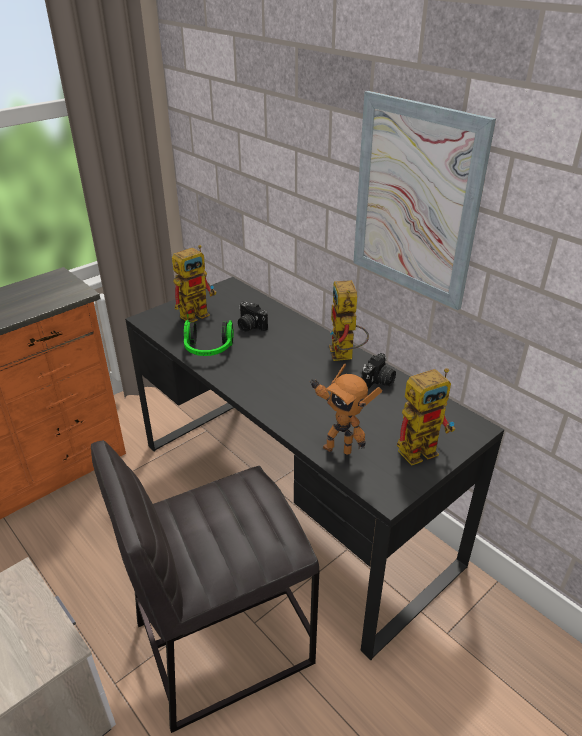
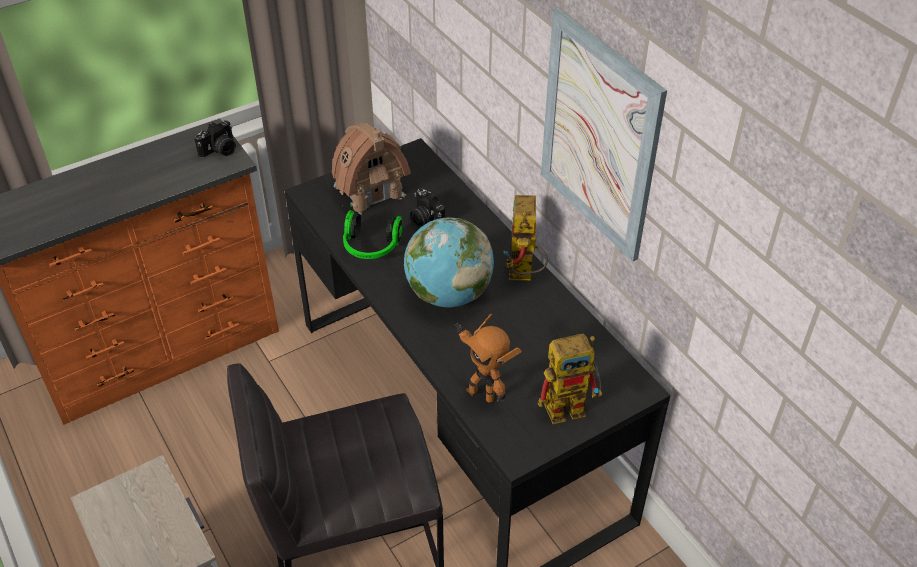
camera: 10 degrees right, 10 degrees up
toy robot [172,245,216,323] -> toy house [332,122,411,215]
camera [362,353,396,389] -> camera moved to [194,121,236,157]
none -> globe [404,217,494,307]

